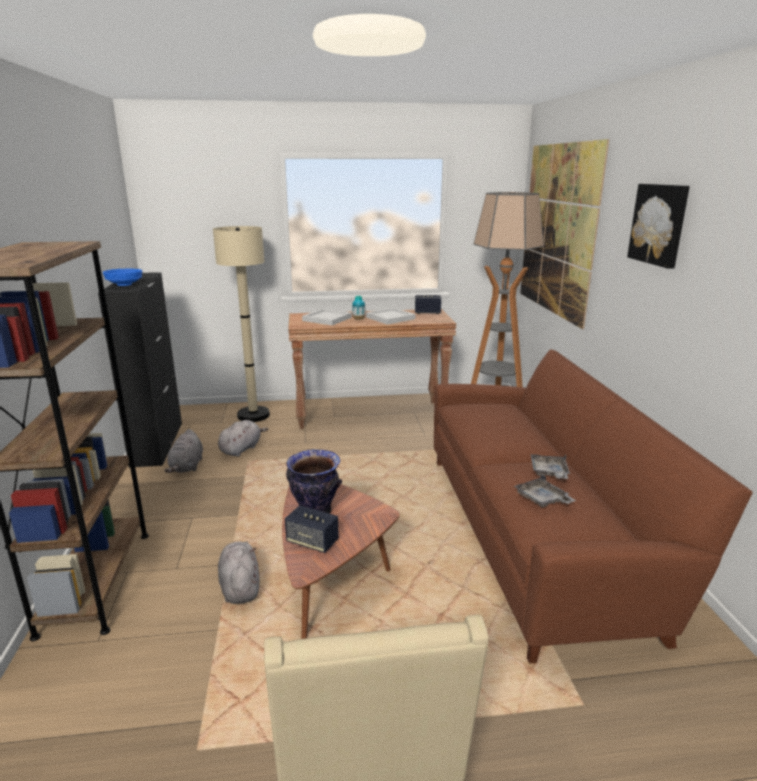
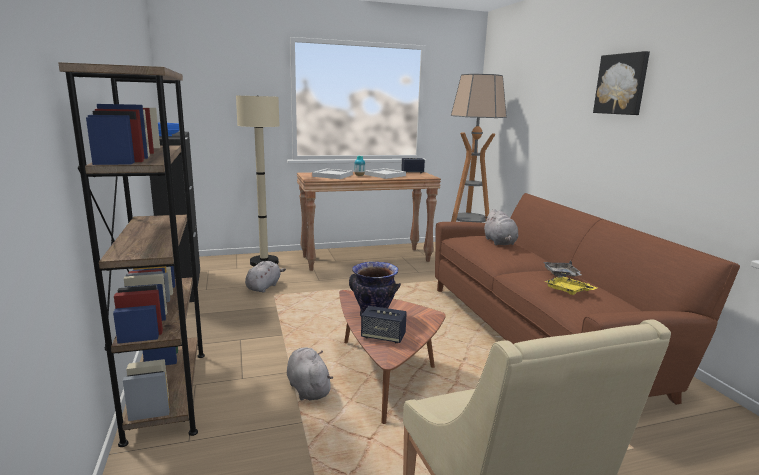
camera: 10 degrees left, 5 degrees down
grey plush toy [164,429,203,473] -> grey plush toy moved to [483,209,518,245]
grey tray [514,474,576,507] -> yellow tray [544,273,597,295]
picture [520,139,609,329] -> none

